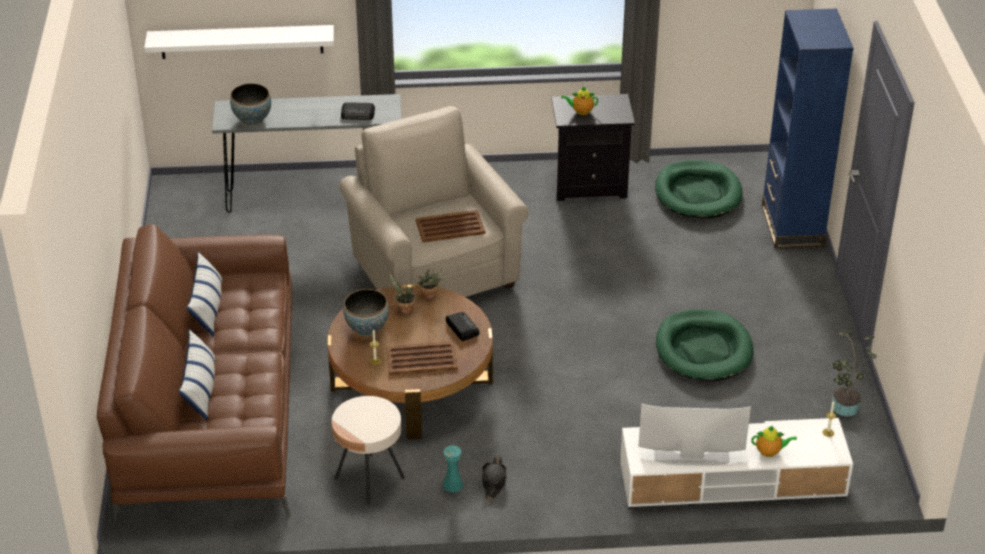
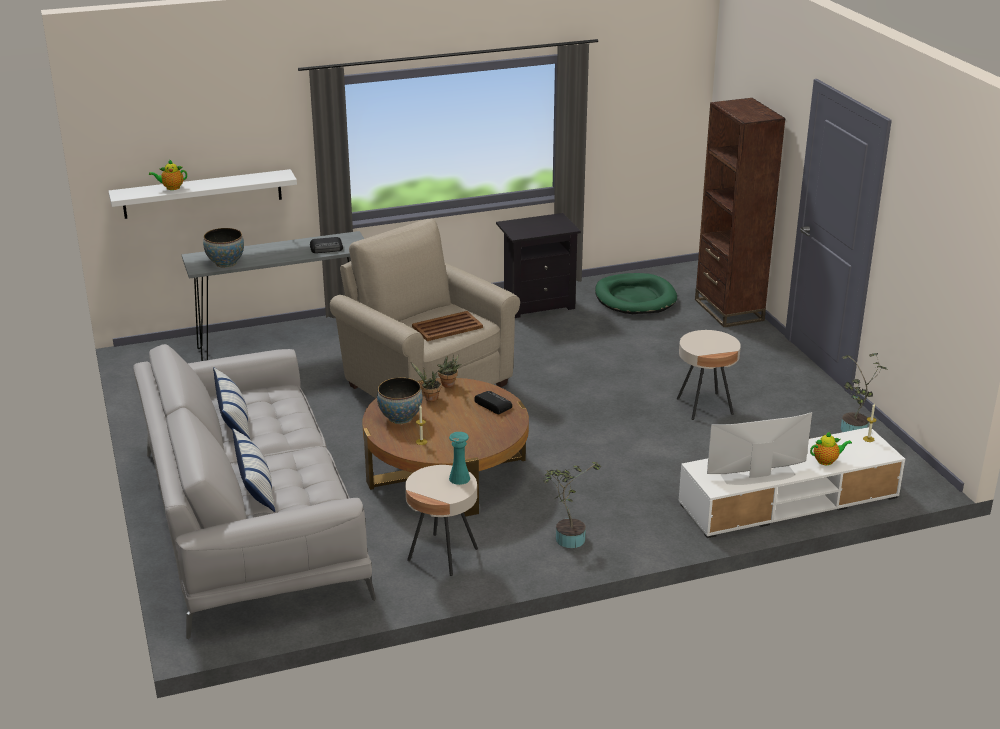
camera: 15 degrees left, 10 degrees down
brown sofa [97,224,294,525] -> grey sofa [133,344,376,640]
brown tray [386,341,458,375] -> none
turquoise vase [443,445,463,492] -> turquoise vase moved to [449,432,470,485]
black hat [482,457,507,501] -> potted plant [544,462,601,548]
teapot [561,86,598,115] -> teapot moved to [149,159,187,190]
green dog bed [656,309,753,381] -> beige side table [677,330,741,420]
blue bookcase [762,8,854,249] -> brown bookcase [695,98,786,327]

